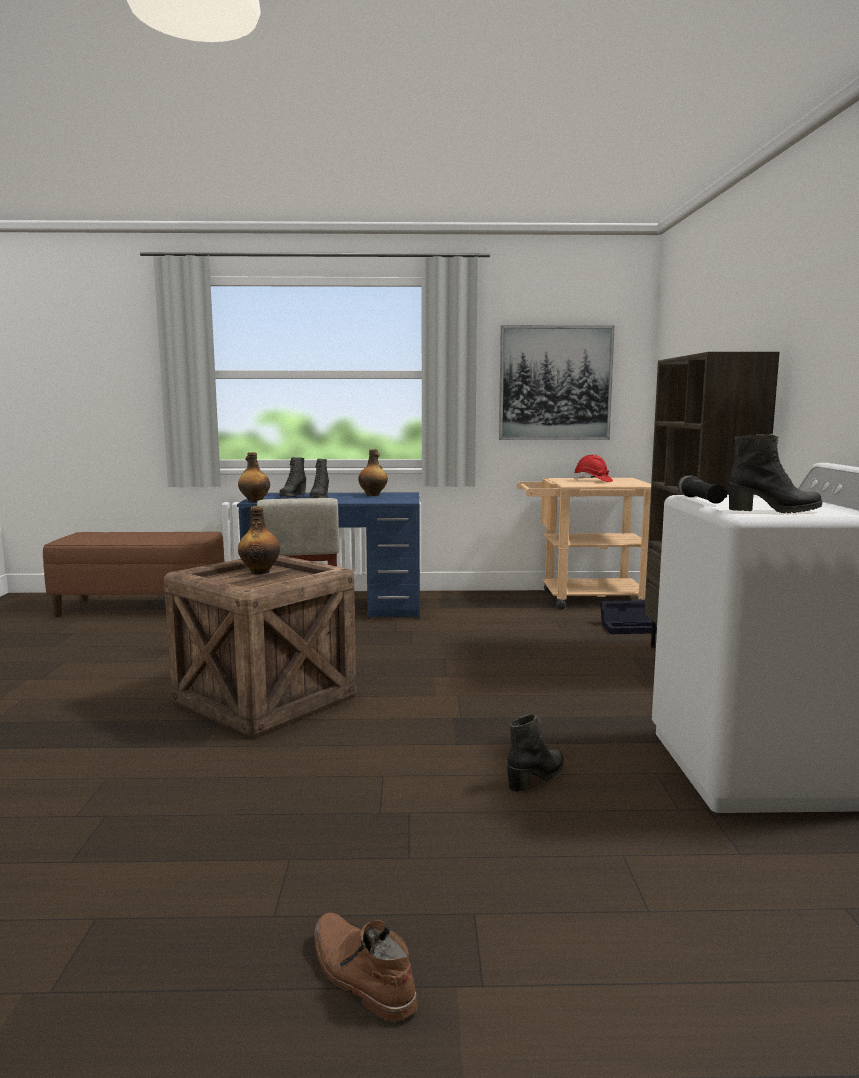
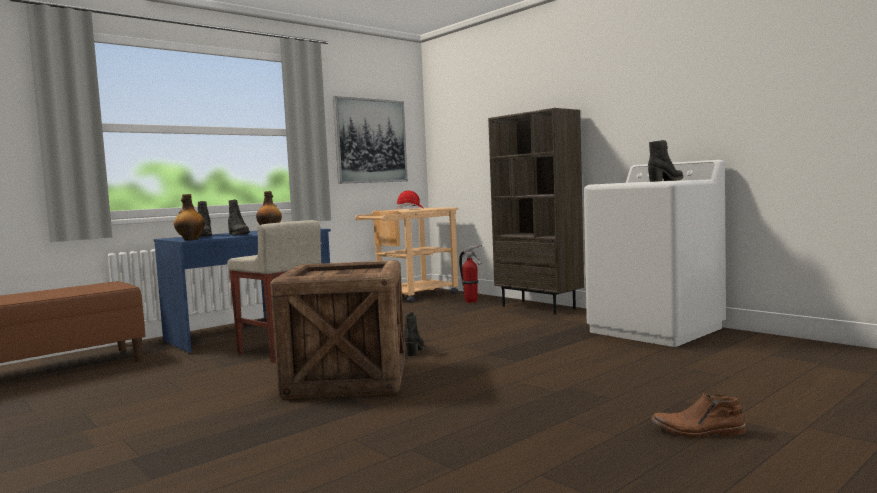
camera: 40 degrees left, 5 degrees down
bottle [238,506,280,575] -> none
black boot [507,714,564,792] -> black boot moved to [405,312,424,357]
black storage box [600,600,657,634] -> fire extinguisher [459,245,482,303]
black flashlight [678,475,727,504] -> none

